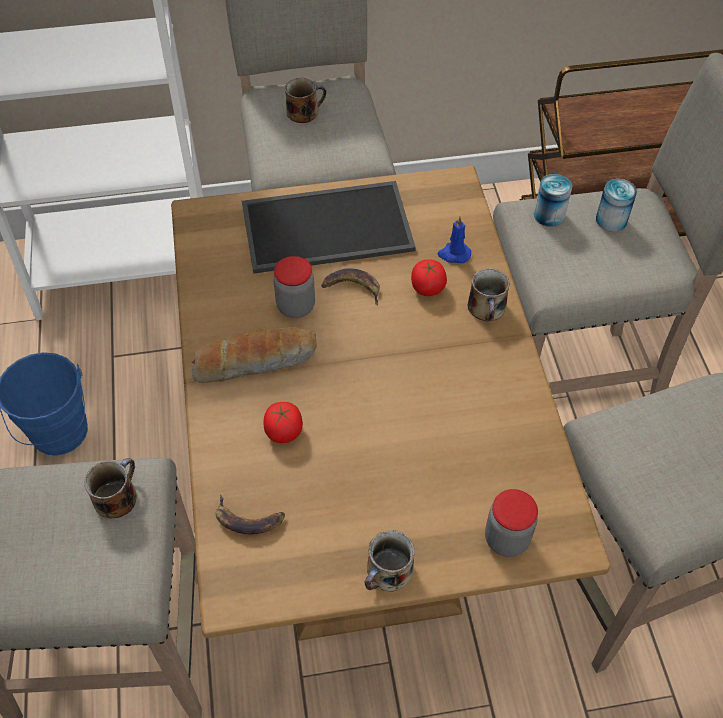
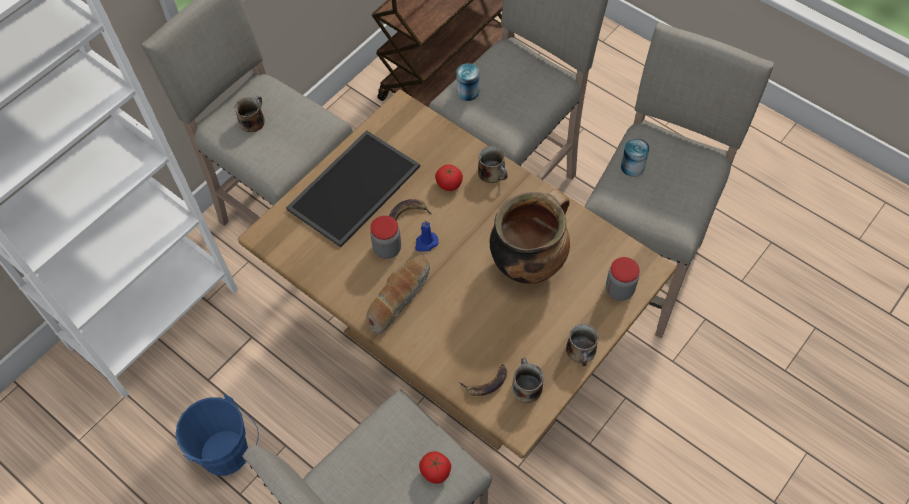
camera: 40 degrees left, 5 degrees up
mug [84,458,137,519] -> mug moved to [512,358,544,403]
tomato [264,402,303,443] -> tomato moved to [419,451,451,484]
blue candle [438,216,471,263] -> blue candle moved to [415,220,439,252]
can [596,179,637,232] -> can moved to [621,138,649,177]
none -> cooking pot [489,189,570,284]

